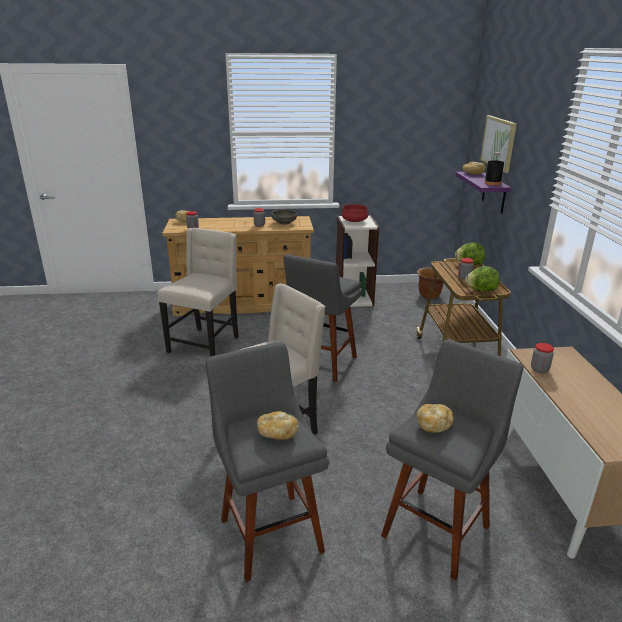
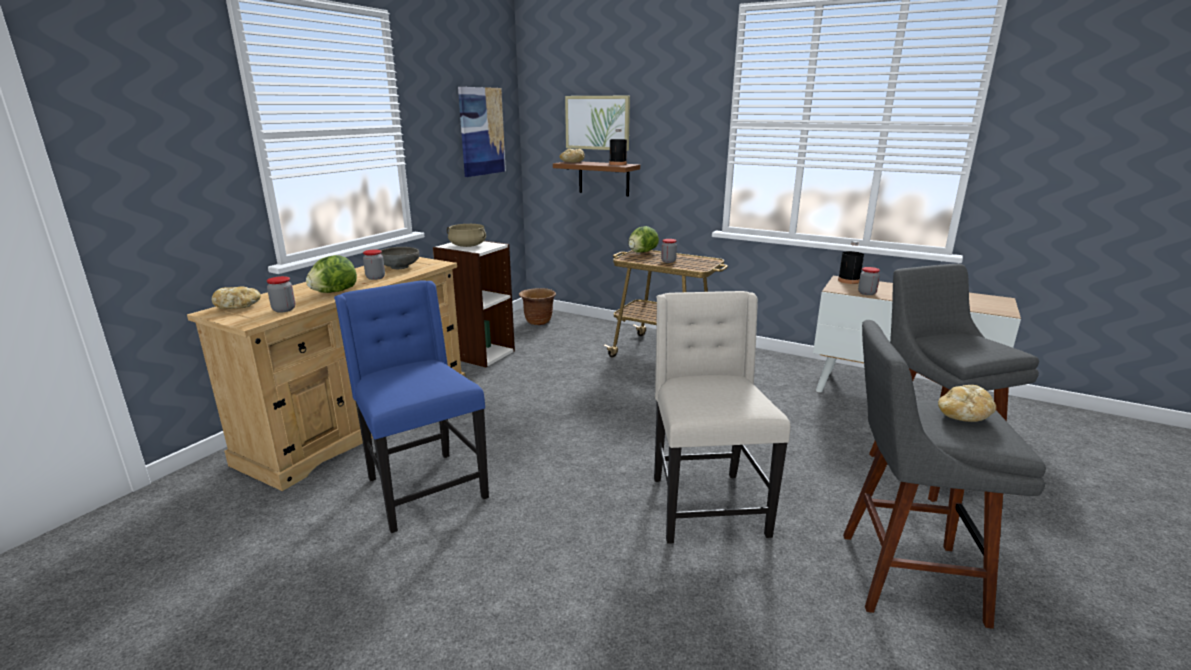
camera: 55 degrees left, 5 degrees down
beige chair [158,228,239,357] -> blue chair [334,280,489,533]
grey stool [283,255,362,382] -> none
red cooking pot [341,204,368,222] -> beige cooking pot [447,224,486,247]
bread [417,404,453,433] -> none
purple shelf [456,172,512,214] -> brown shelf [553,161,640,196]
lettuce [465,266,499,291] -> lettuce moved to [306,255,357,293]
none -> picture [458,87,506,177]
none -> black bottle [838,241,864,284]

